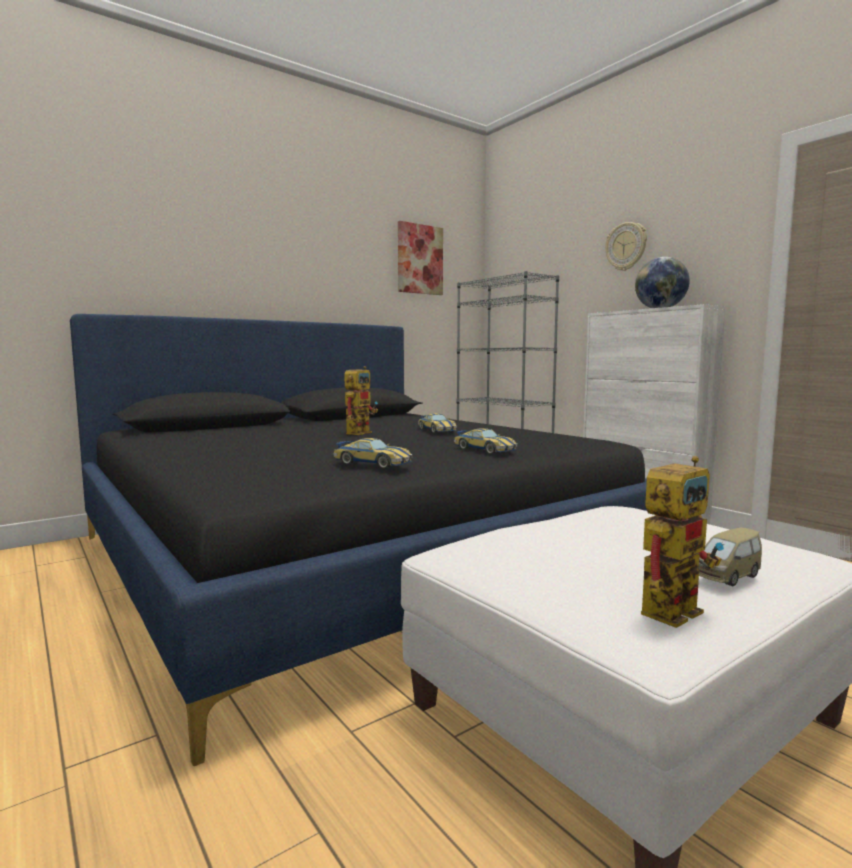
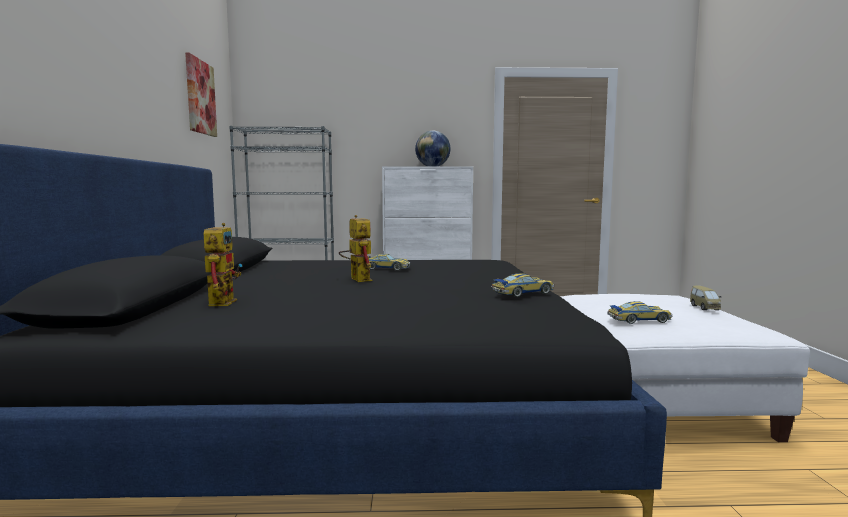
camera: 55 degrees left, 0 degrees up
toy car [454,428,517,454] -> toy car moved to [607,301,672,324]
wall clock [605,222,647,271] -> none
toy robot [641,456,724,628] -> toy robot moved to [204,223,242,306]

